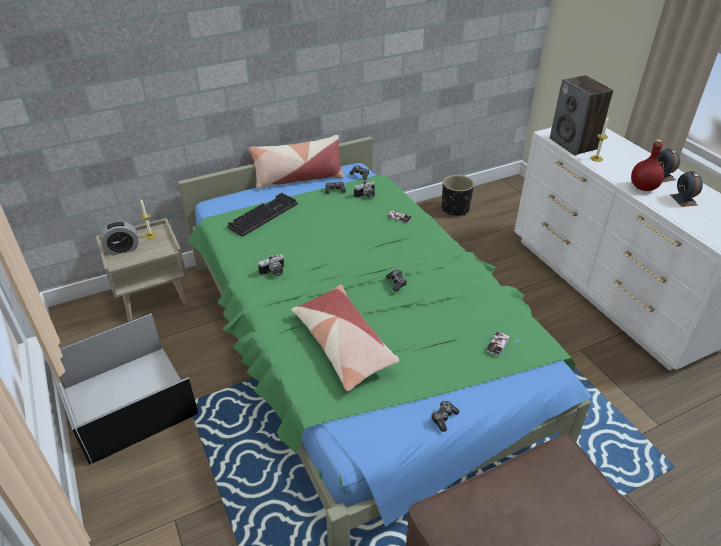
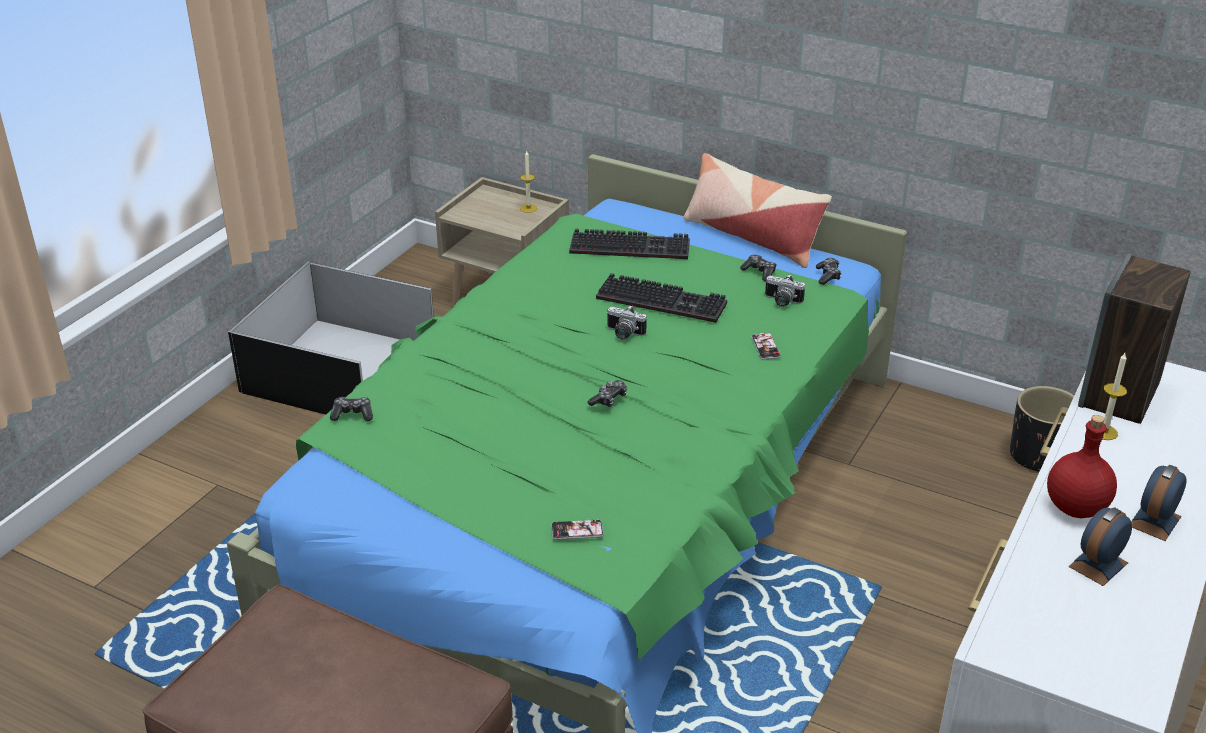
camera: 55 degrees right, 5 degrees down
alarm clock [101,221,139,255] -> none
camera [258,254,284,276] -> camera moved to [607,306,647,339]
pillow [291,285,399,391] -> none
game controller [431,401,460,432] -> game controller moved to [330,397,373,421]
none -> keyboard [596,273,727,323]

